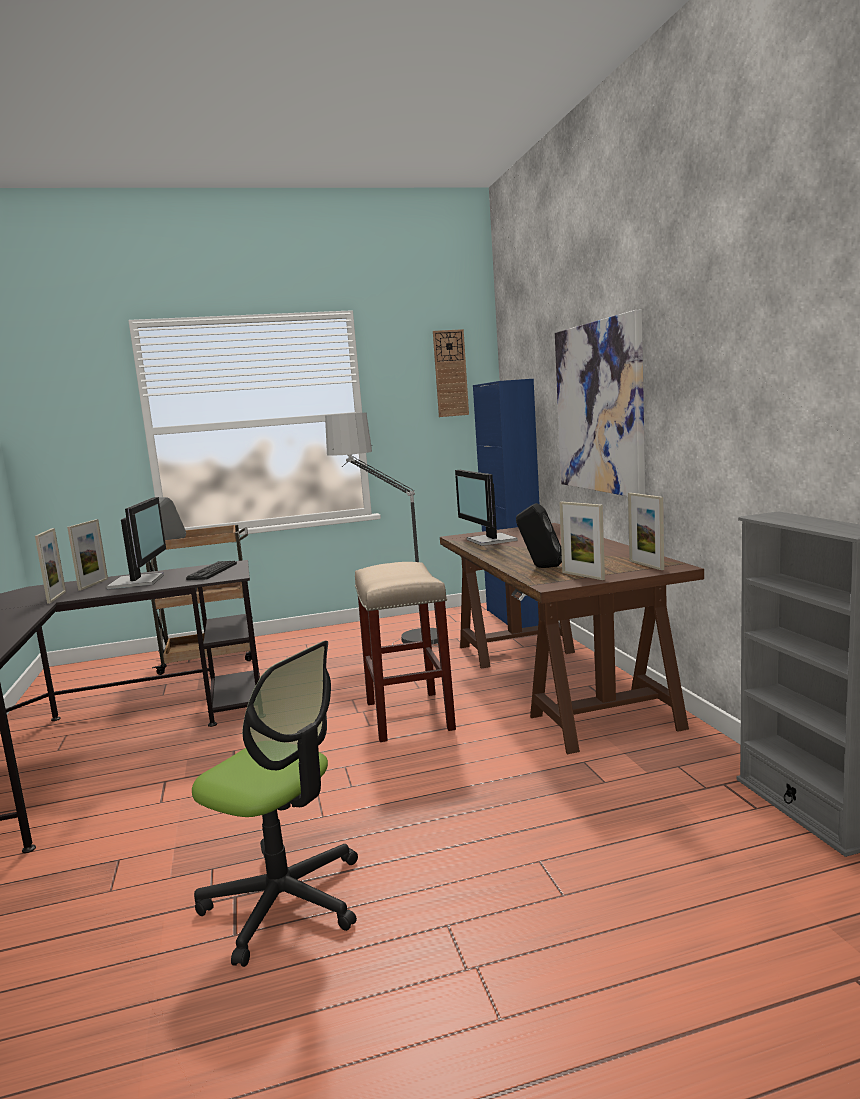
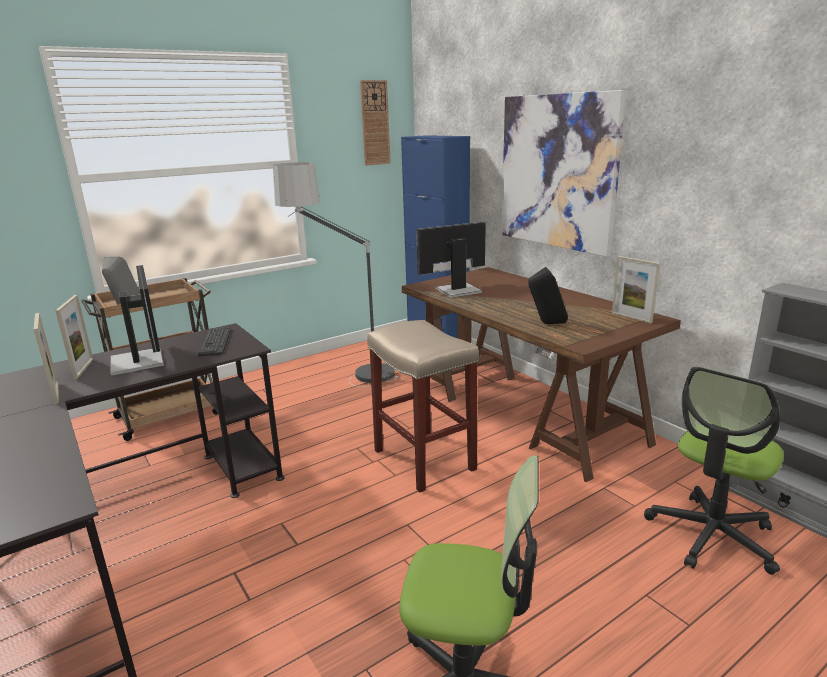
camera: 20 degrees left, 10 degrees up
monitor [455,470,518,546] -> monitor turned 105 degrees clockwise [416,222,486,298]
picture frame [559,502,605,580] -> none
none -> office chair [644,367,784,575]

